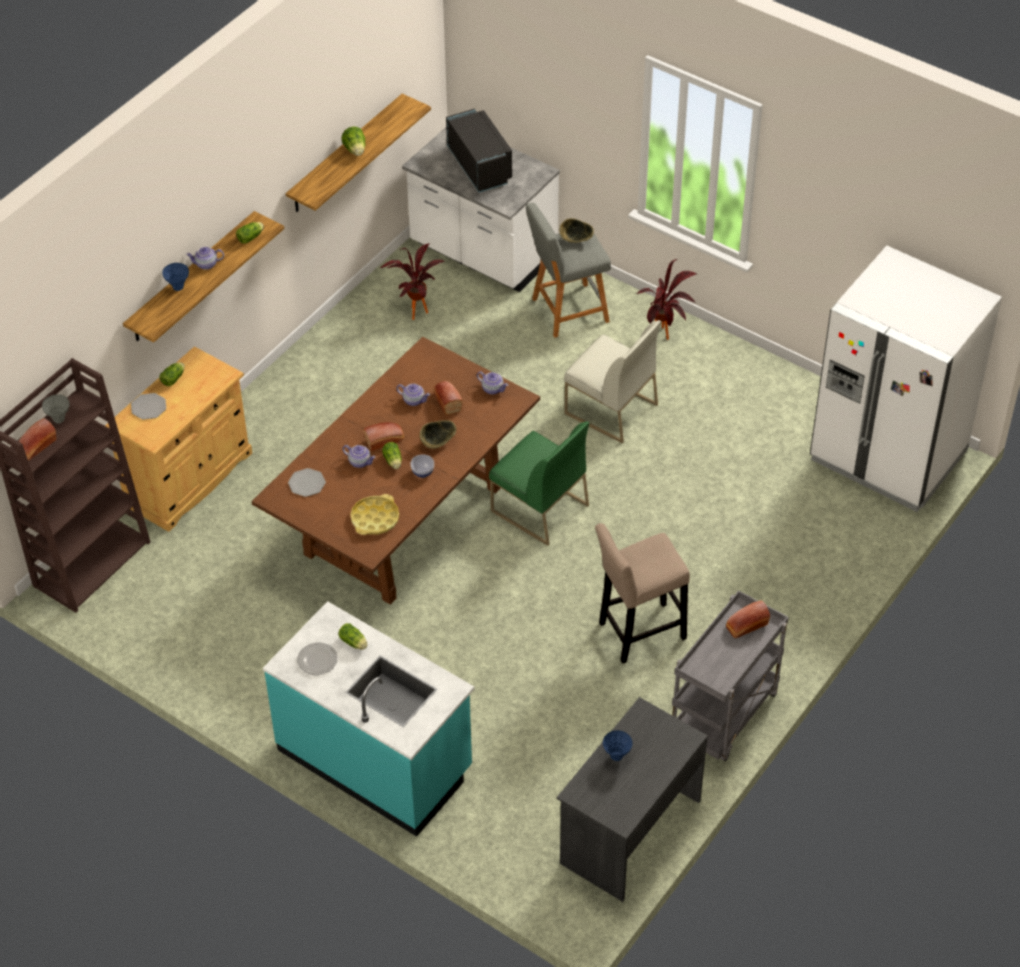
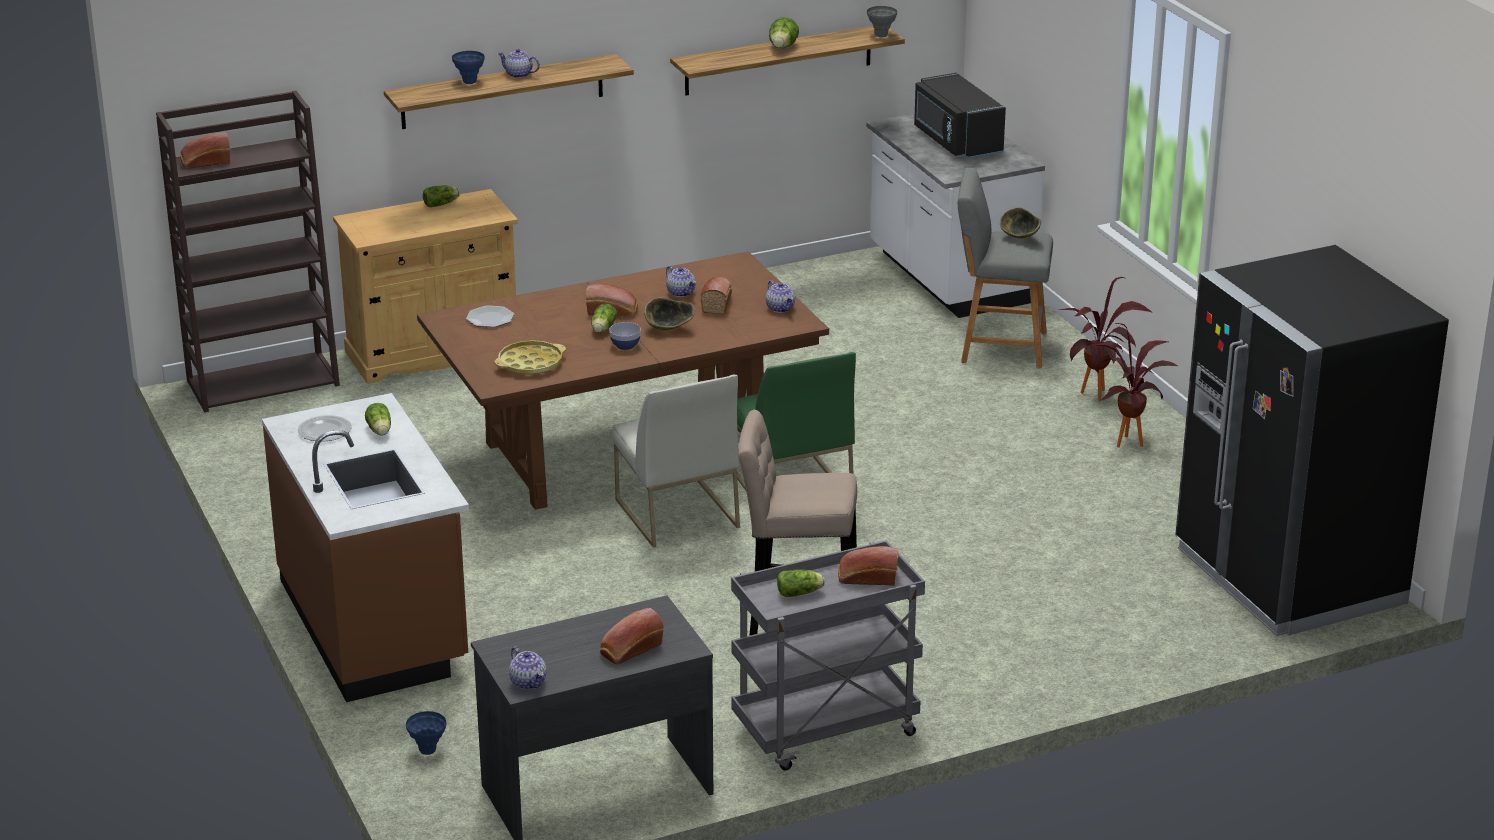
camera: 30 degrees right, 20 degrees down
grey vase [42,394,70,424] -> grey vase moved to [867,6,897,37]
plate [131,393,166,420] -> none
lettuce [236,222,264,244] -> lettuce moved to [777,570,825,597]
turquoise counter [263,601,474,837] -> brown counter [262,393,469,702]
teapot [342,445,376,468] -> teapot moved to [509,647,547,690]
potted plant [380,243,444,320] -> potted plant moved to [1085,323,1177,447]
black microwave [446,109,512,192] -> black microwave turned 150 degrees clockwise [914,73,1006,159]
white chair [564,320,661,444] -> white chair moved to [612,375,740,548]
blue vase [603,730,632,761] -> blue vase moved to [406,711,446,755]
white fridge [810,246,1002,512] -> black fridge [1175,245,1449,636]
none -> bread [600,608,664,664]

